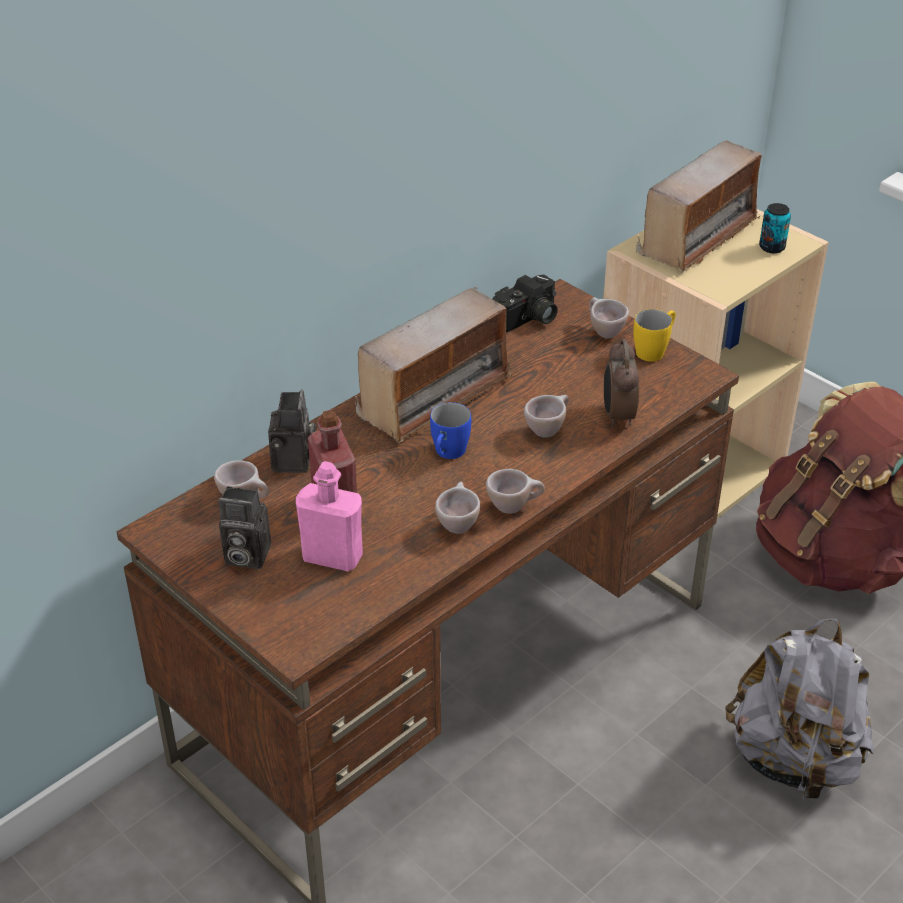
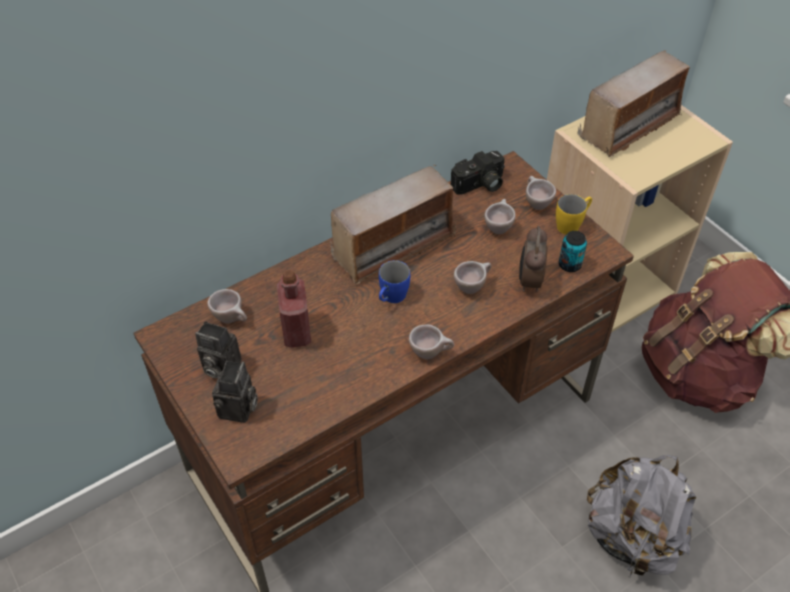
camera: 10 degrees right, 10 degrees up
camera [268,390,316,473] -> camera moved to [212,361,258,423]
pink bottle [296,461,363,571] -> none
beige cup [435,482,480,534] -> beige cup moved to [485,199,516,234]
can [759,203,791,253] -> can moved to [559,231,587,272]

